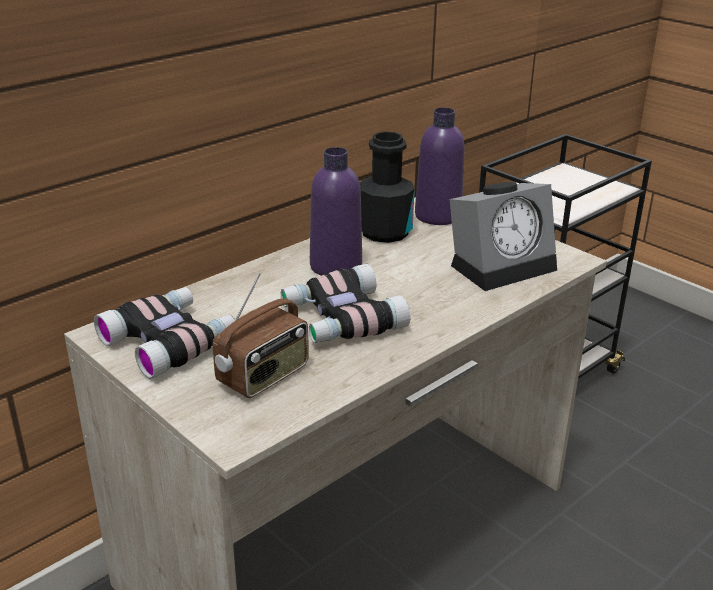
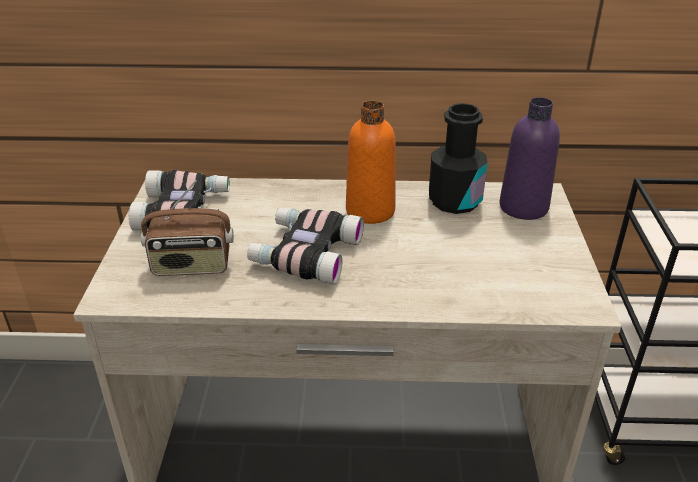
camera: 45 degrees right, 5 degrees up
purple bottle [310,147,362,276] -> orange bottle [346,101,396,224]
alarm clock [450,182,557,291] -> none

